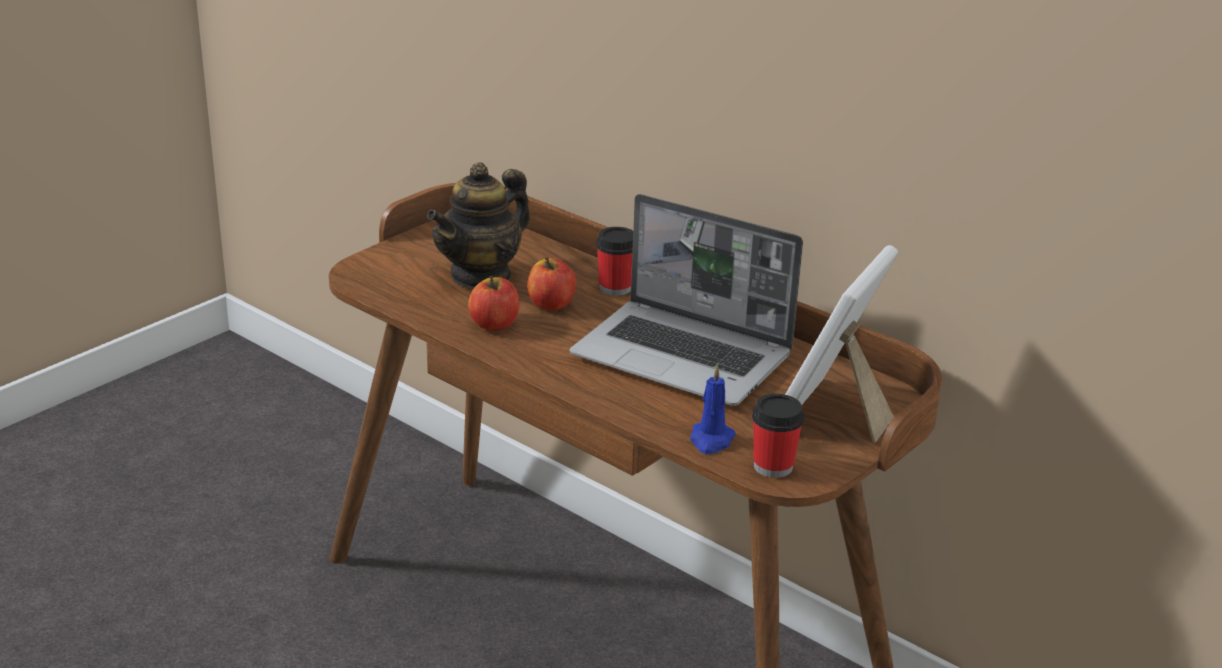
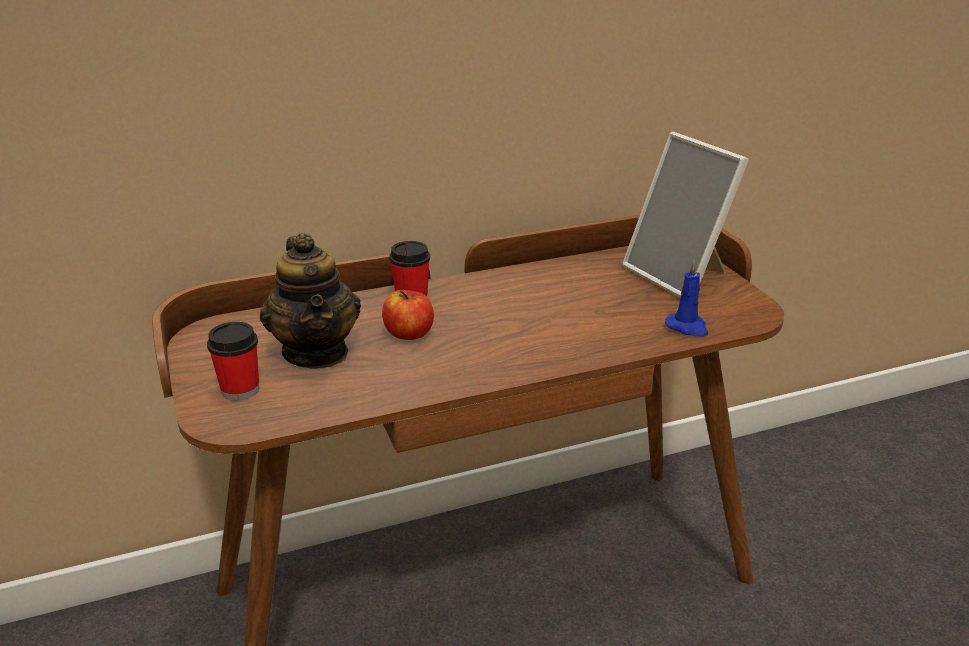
camera: 60 degrees left, 0 degrees up
apple [468,276,519,331] -> none
laptop [570,194,803,406] -> none
cup [752,394,804,478] -> cup moved to [207,322,259,401]

